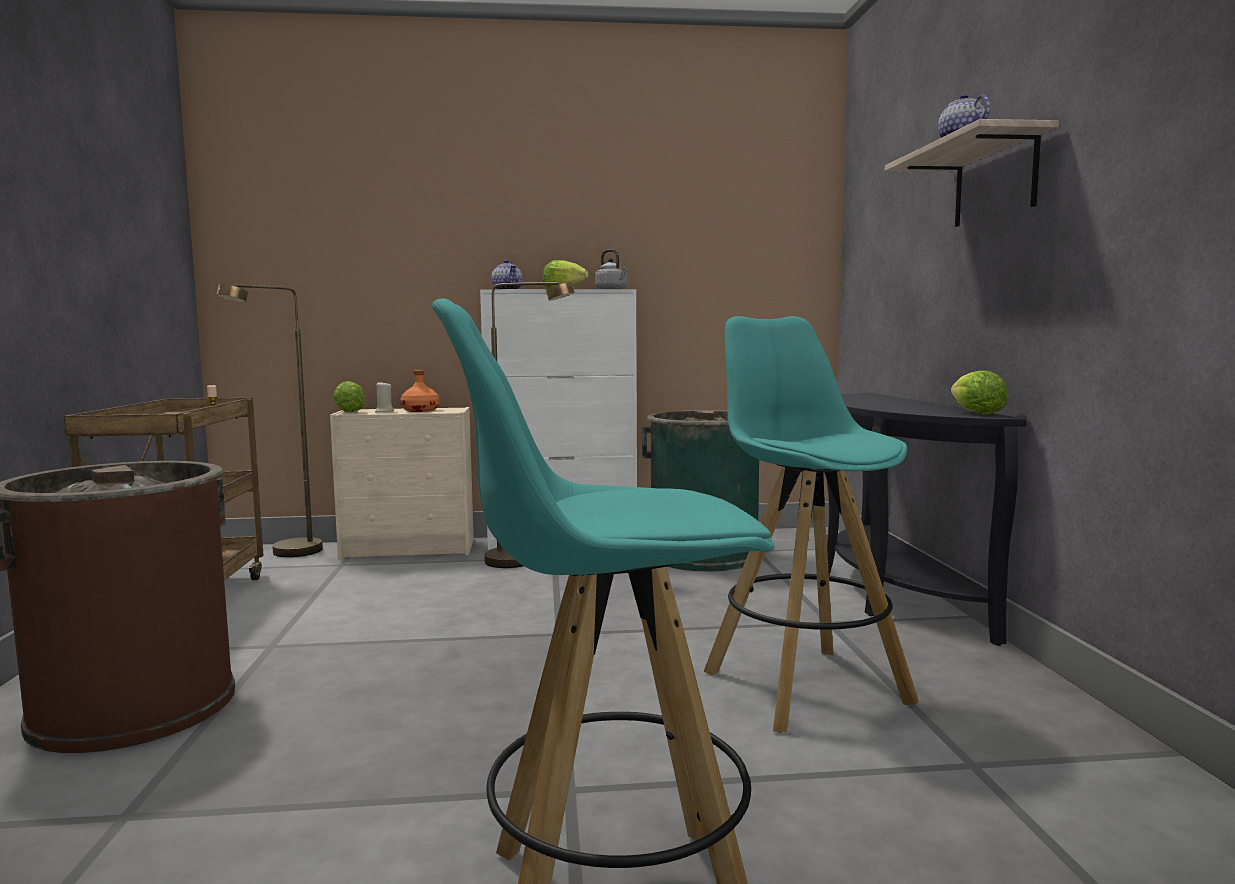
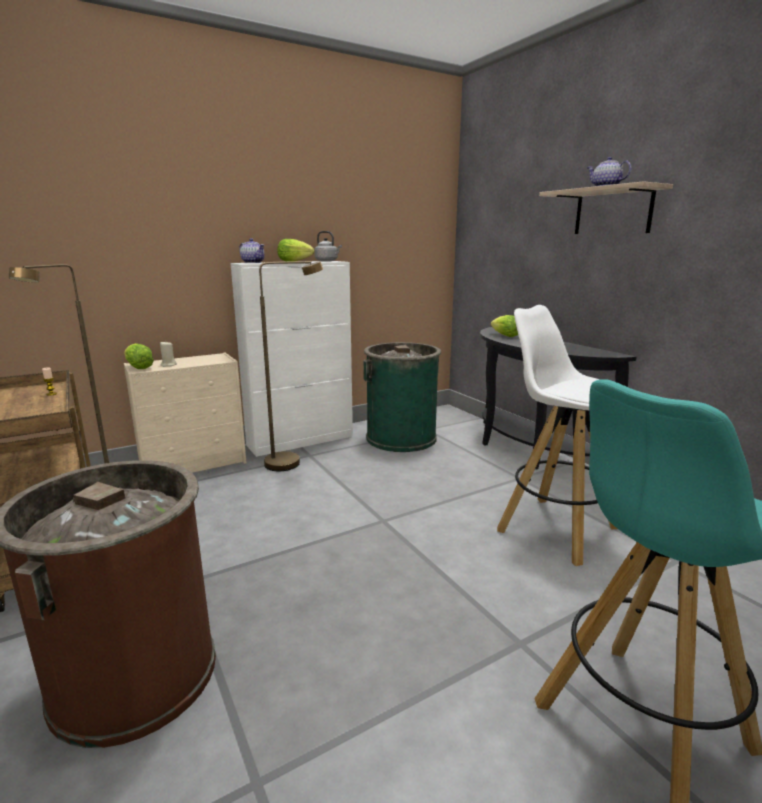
camera: 25 degrees left, 10 degrees up
orange bottle [400,370,439,412] -> none
turquoise stool [703,316,919,732] -> white stool [497,305,617,566]
lettuce [951,370,1007,415] -> lettuce moved to [491,315,518,337]

